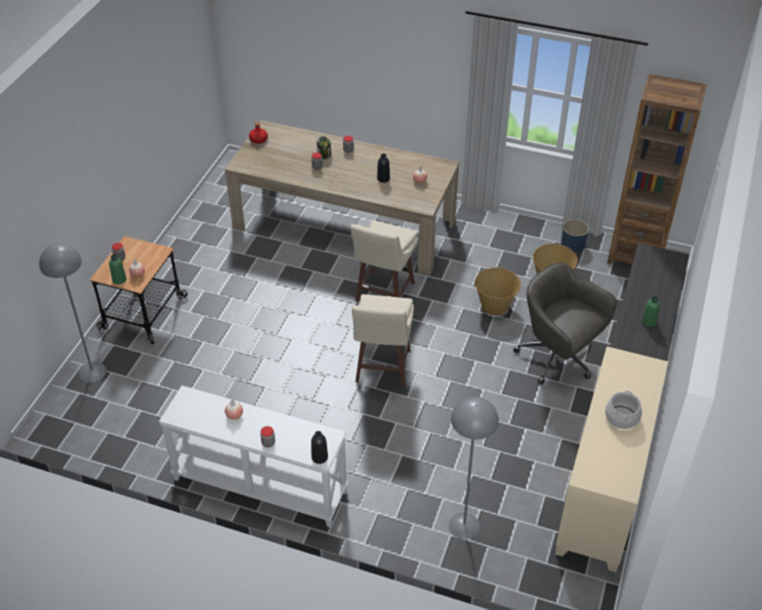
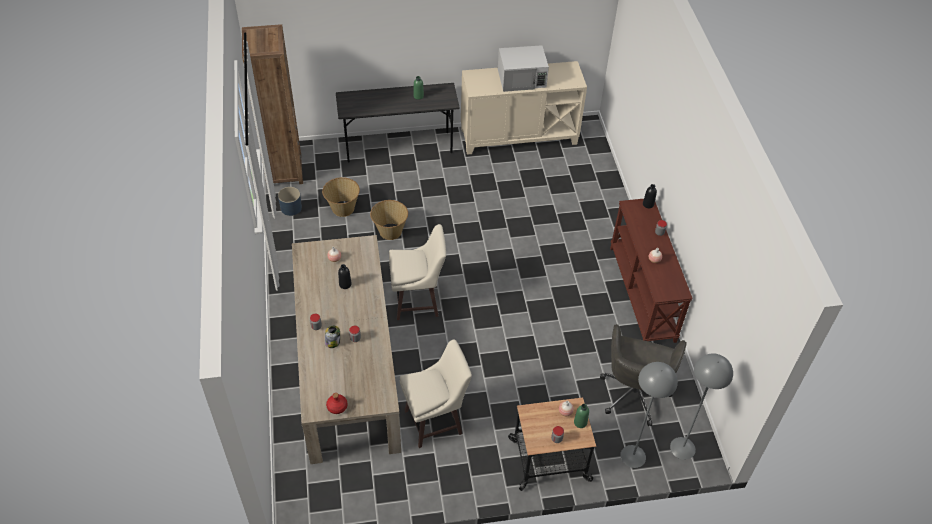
camera: 120 degrees left, 5 degrees up
white console table [159,386,348,528] -> brown console table [610,199,693,343]
beige stool [352,294,414,387] -> beige stool moved to [400,339,472,448]
grey floor lamp [449,397,499,539] -> grey floor lamp moved to [670,353,733,460]
grey office chair [513,263,617,385] -> grey office chair moved to [600,324,687,426]
cooking pot [605,391,642,429] -> white microwave [498,45,549,92]

